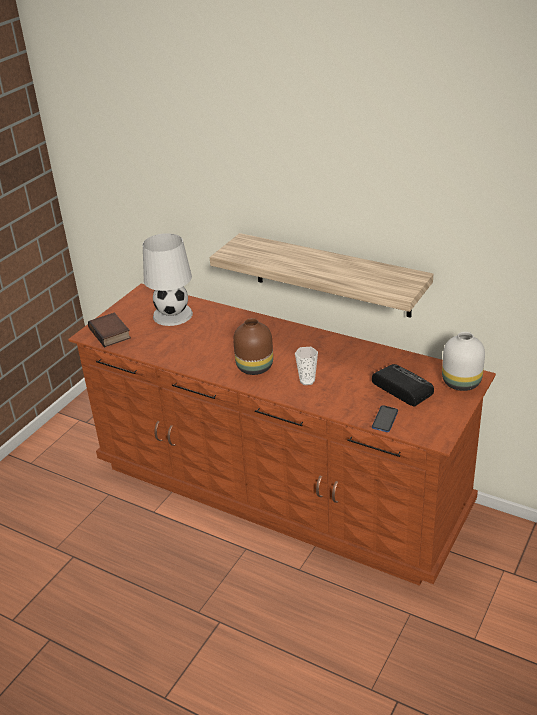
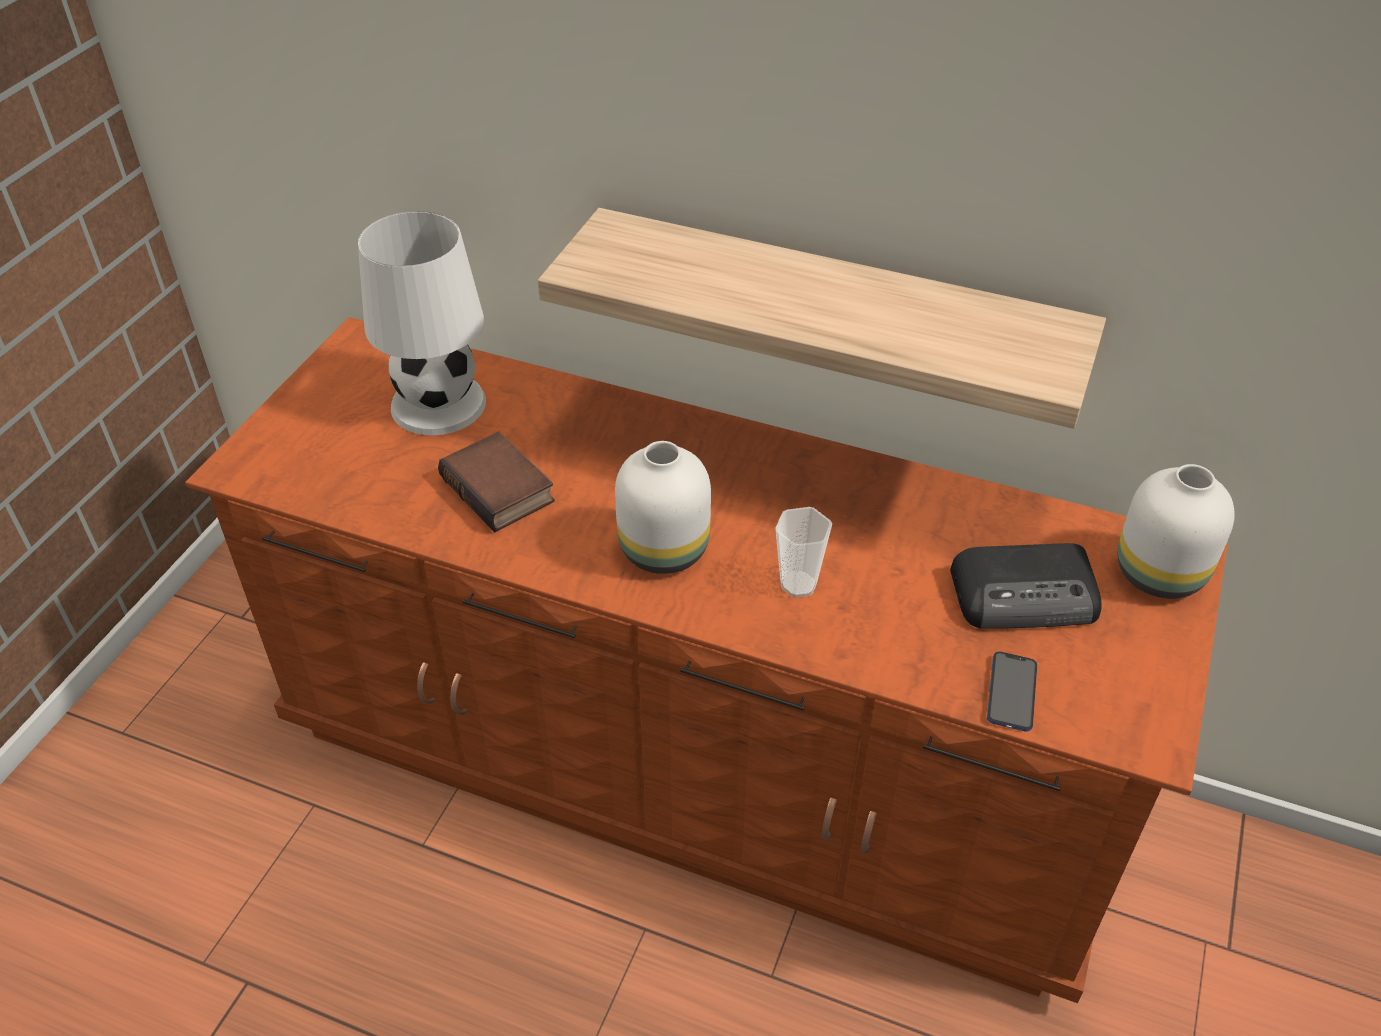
camera: 10 degrees left, 10 degrees up
book [88,313,131,348] -> book moved to [438,432,555,533]
brown vase [233,318,273,375] -> white vase [615,441,711,574]
radio [372,364,434,407] -> radio turned 135 degrees clockwise [950,543,1102,629]

